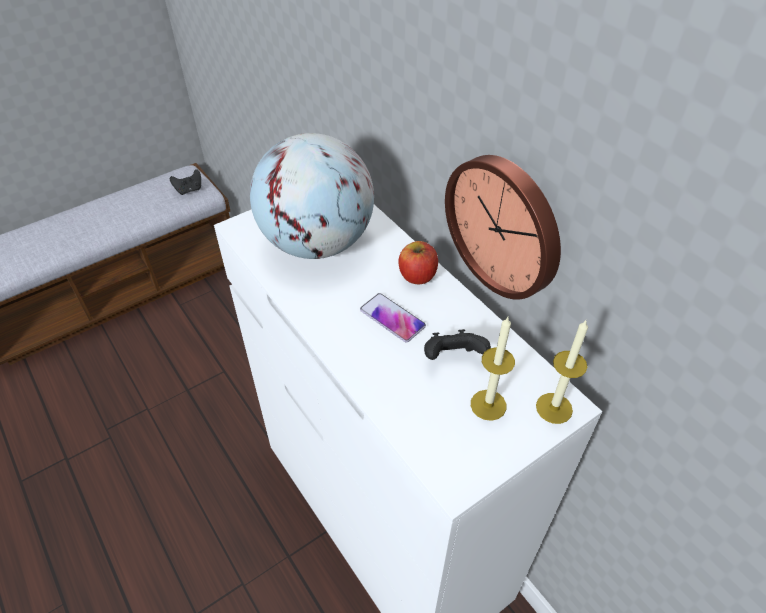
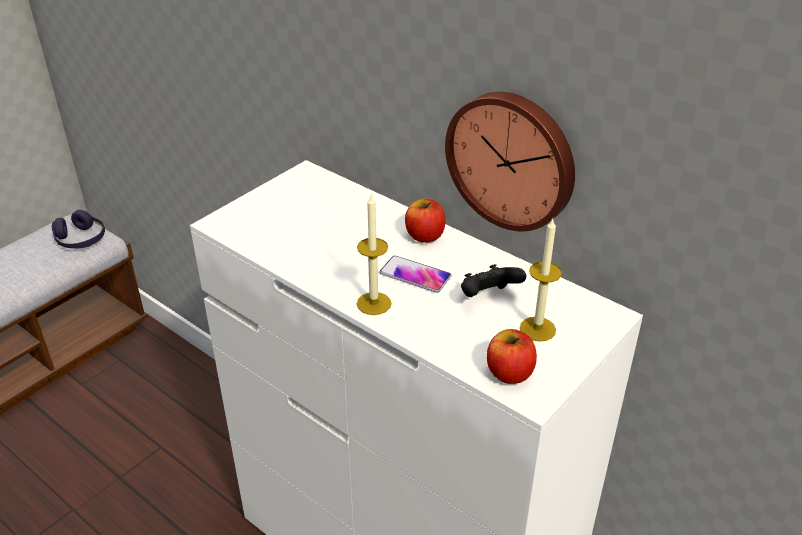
camera: 15 degrees left, 10 degrees down
black game controller [170,169,201,195] -> purple headphones [52,210,105,249]
globe [250,133,374,259] -> none
candle [536,319,588,424] -> candle moved to [357,194,391,315]
none -> apple [487,329,537,384]

